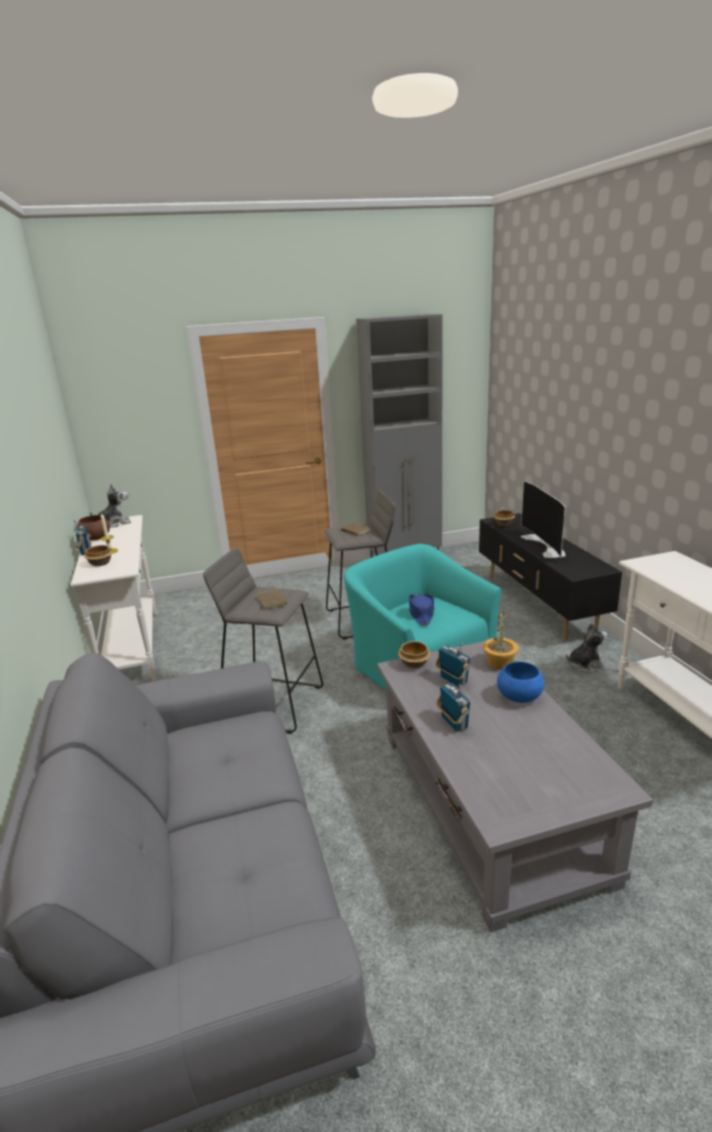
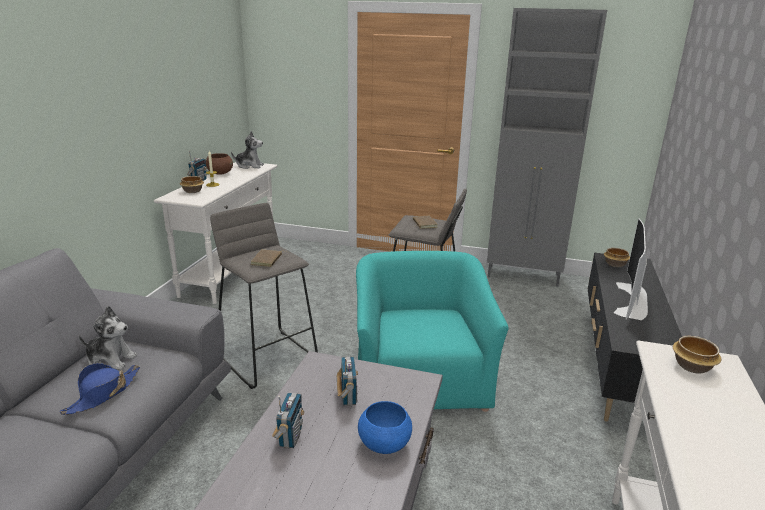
camera: 30 degrees right, 0 degrees up
bowl [398,641,431,669] -> bowl moved to [673,336,721,373]
blue hat [409,594,435,626] -> blue hat moved to [60,363,140,415]
potted plant [483,611,519,670] -> none
plush toy [566,622,608,673] -> plush toy moved to [79,306,137,370]

